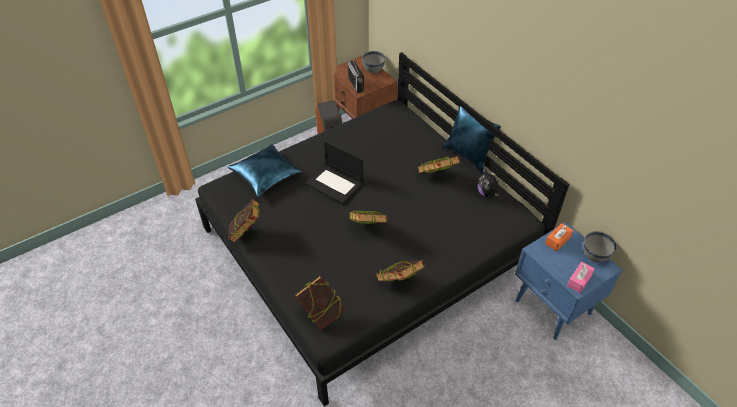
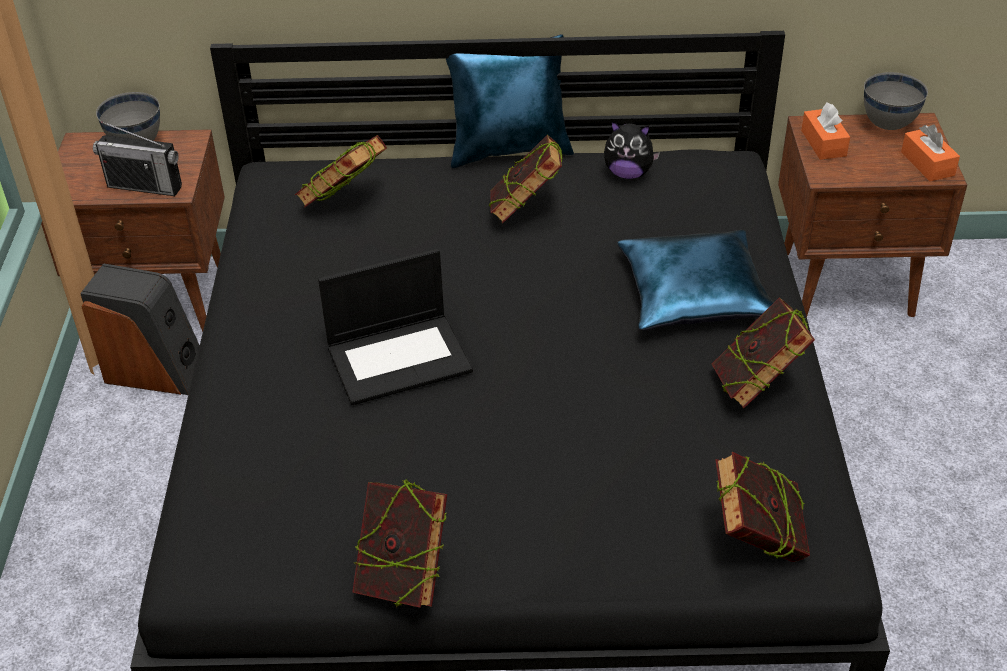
camera: 55 degrees left, 5 degrees down
blue pillow [227,144,302,197] -> blue pillow moved to [617,230,774,330]
book [349,210,387,224] -> book moved to [295,135,387,208]
blue nightstand [515,222,623,340] -> brown nightstand [778,113,967,317]
pink tissue box [567,262,595,293] -> orange tissue box [901,124,960,181]

